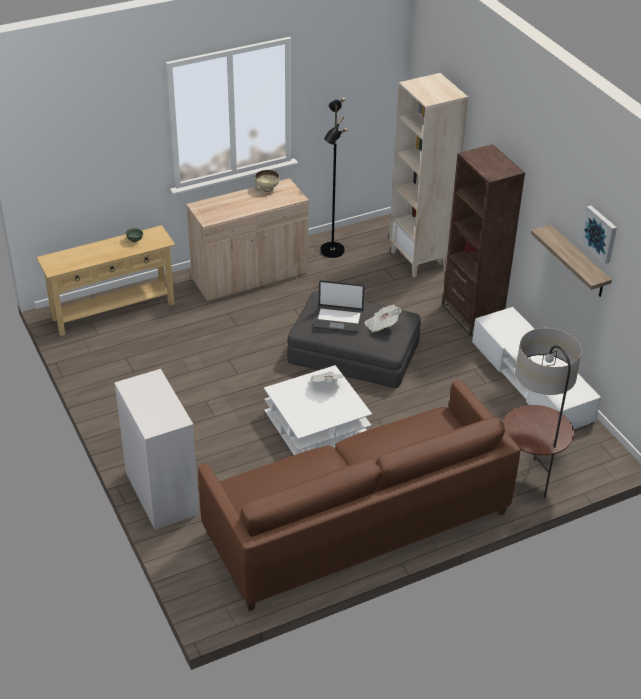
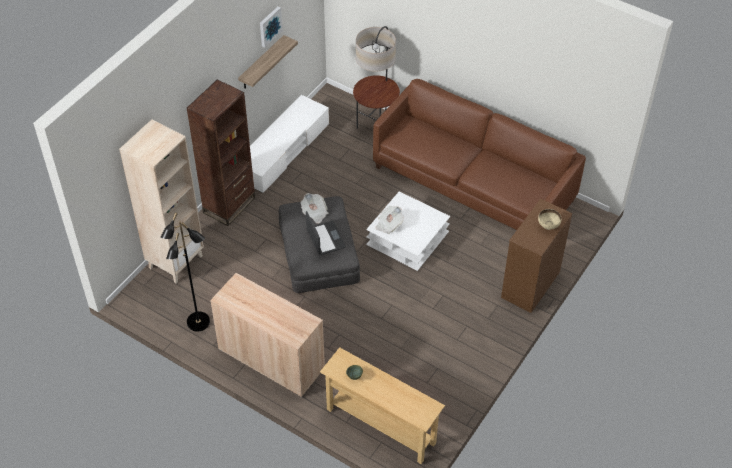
camera: 120 degrees left, 10 degrees up
white dresser [114,369,199,530] -> brown dresser [501,199,572,313]
beige bowl [255,170,280,192] -> beige bowl moved to [538,209,561,230]

